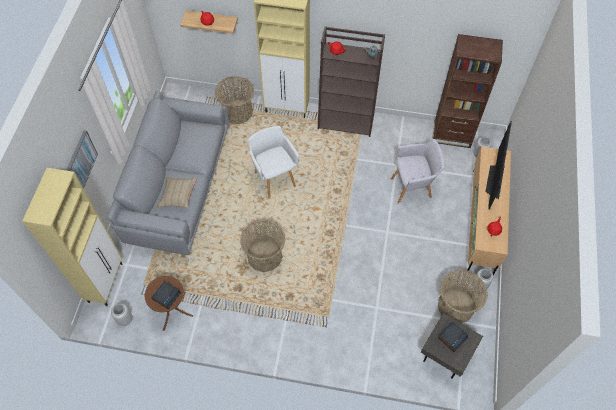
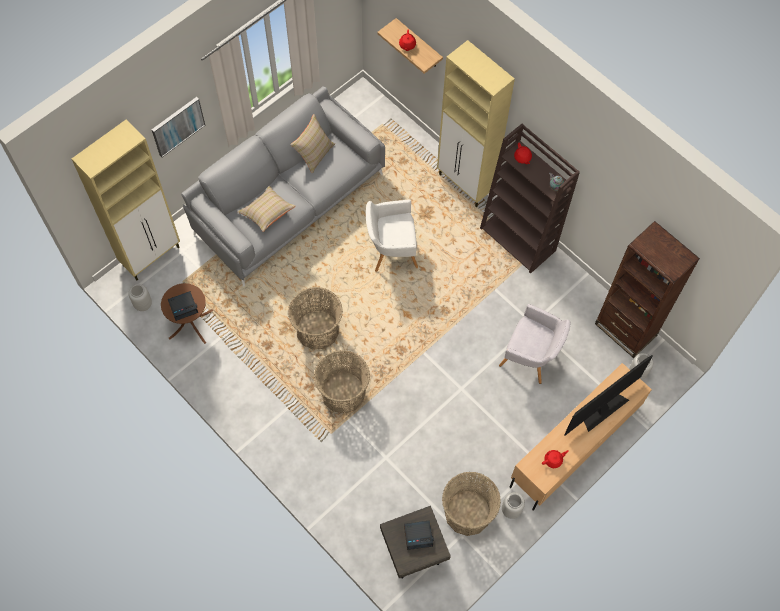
camera: 35 degrees right, 5 degrees up
basket [215,76,254,124] -> basket moved to [314,350,370,414]
white armchair [248,126,299,198] -> white armchair turned 105 degrees counterclockwise [366,200,418,272]
none -> beige pillow [290,114,335,173]

